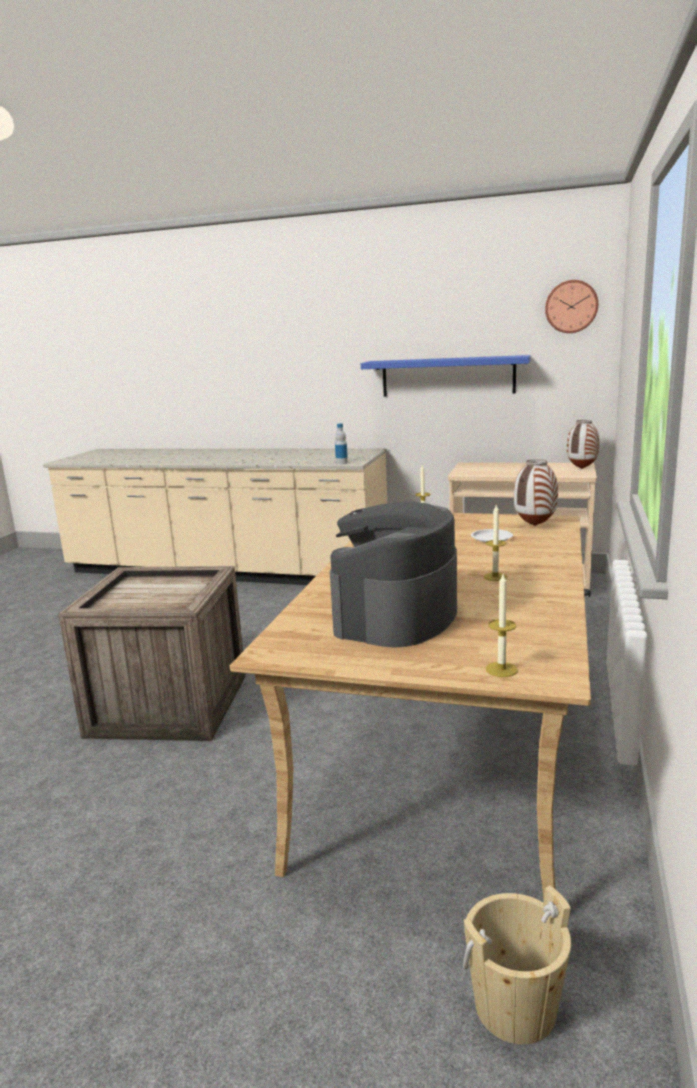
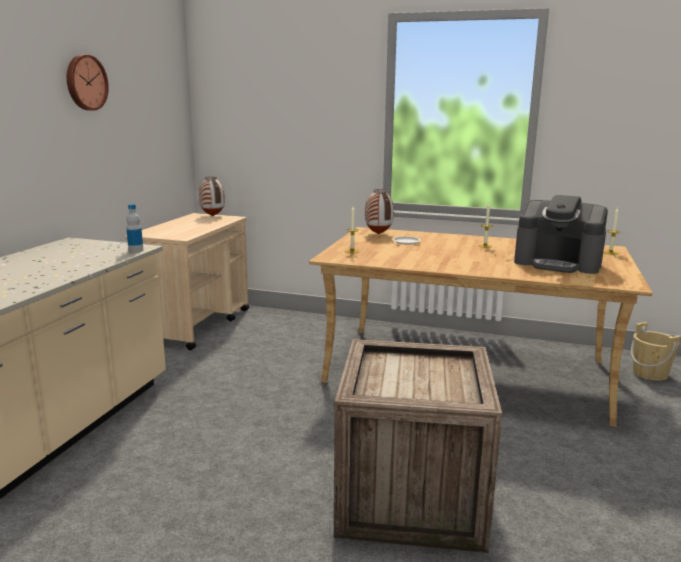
camera: 90 degrees left, 0 degrees up
blue shelf [361,355,531,397] -> none
wall clock [545,280,598,333] -> wall clock moved to [67,55,109,111]

